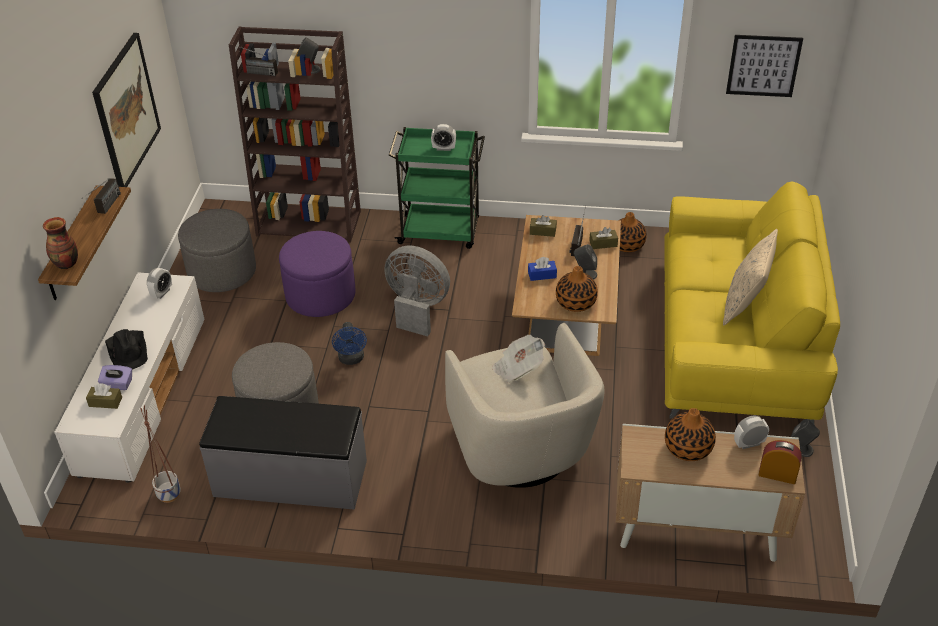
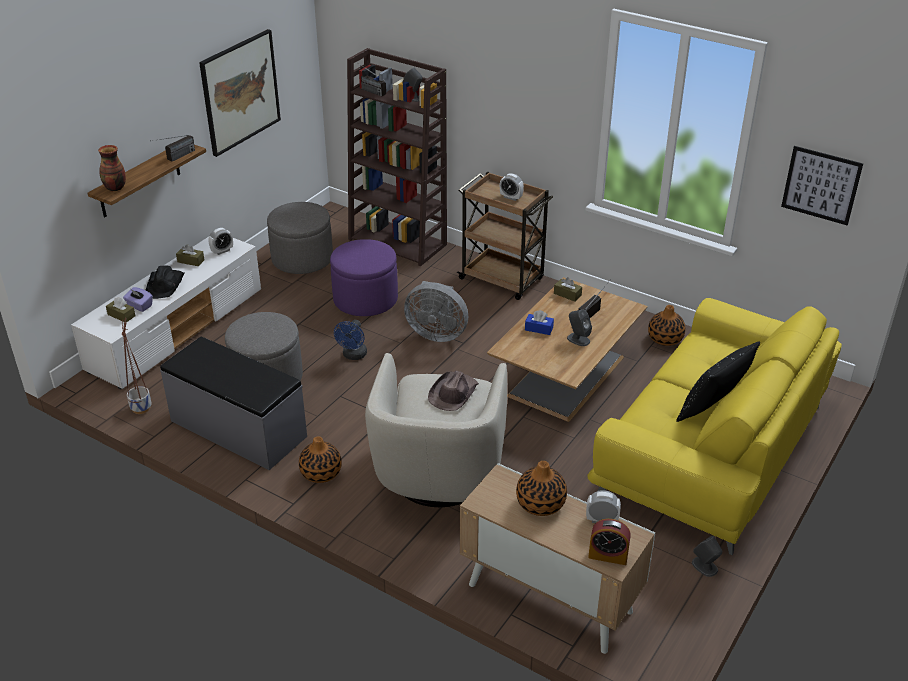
camera: 25 degrees right, 5 degrees down
grey fan [384,246,450,336] -> grey fan turned 150 degrees clockwise [404,281,468,342]
green cart [389,127,485,249] -> brown cart [457,172,553,300]
newspaper [492,335,545,383] -> brown hat [428,371,479,411]
vase [556,266,598,312] -> vase moved to [299,436,342,483]
brown tissue box [589,227,618,249] -> brown tissue box moved to [176,244,205,266]
beige pillow [723,229,778,325] -> black pillow [676,341,760,422]
alarm clock [758,440,802,484] -> alarm clock turned 150 degrees clockwise [588,519,631,565]

